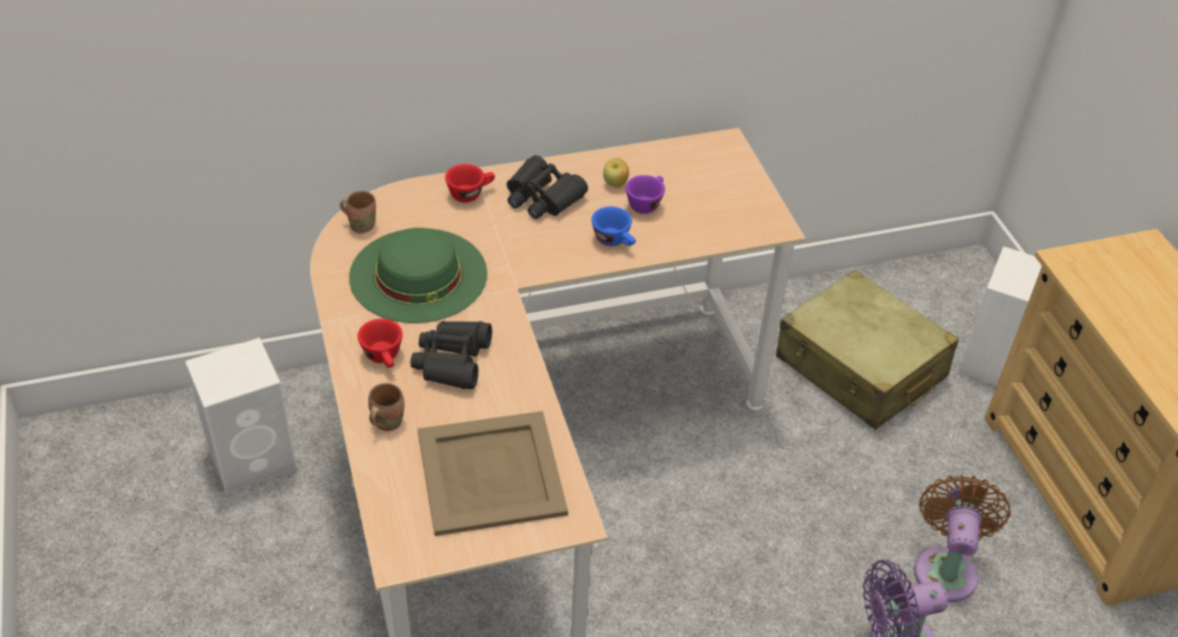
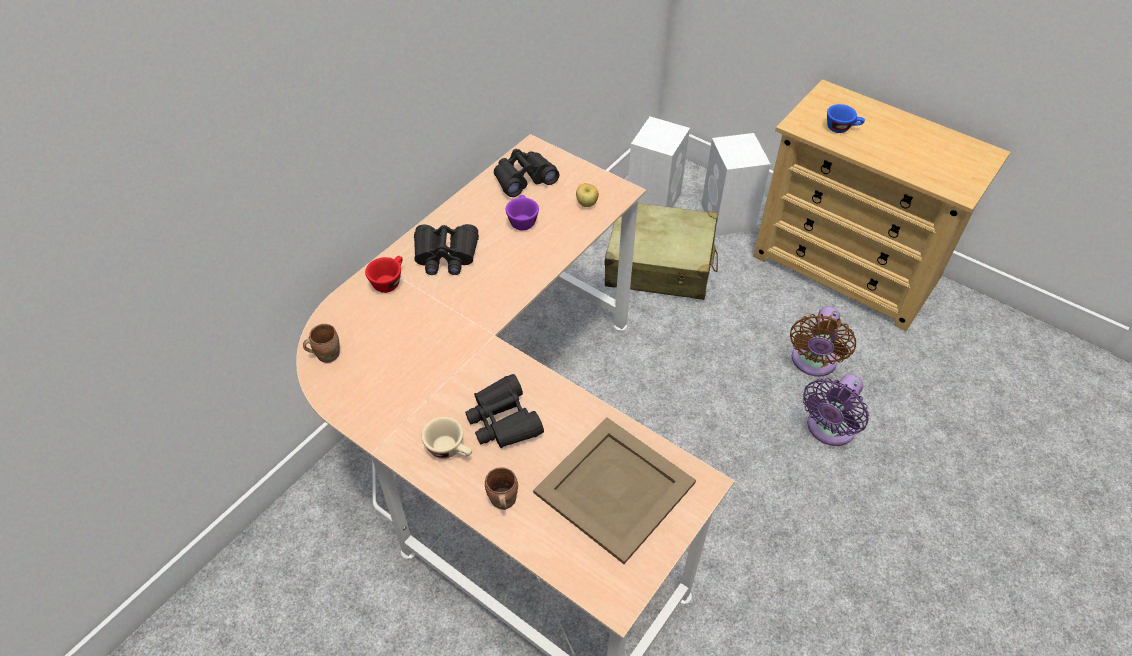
camera: 35 degrees left, 5 degrees up
white speaker [185,338,297,493] -> white speaker moved to [628,116,690,208]
green hat [349,228,487,323] -> none
red cup [358,319,403,368] -> beige cup [422,417,472,459]
blue cup [592,206,636,246] -> blue cup moved to [827,104,865,133]
apple [603,158,629,187] -> apple moved to [576,183,599,207]
brown fan [914,475,1011,602] -> brown fan turned 135 degrees counterclockwise [790,306,856,377]
none -> black binoculars [494,149,559,197]

